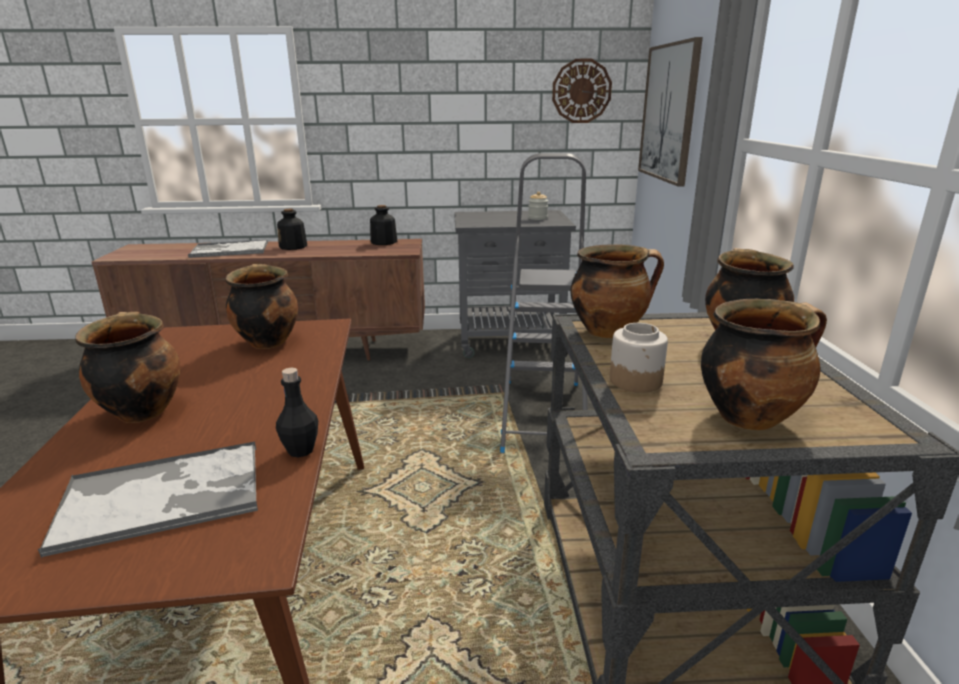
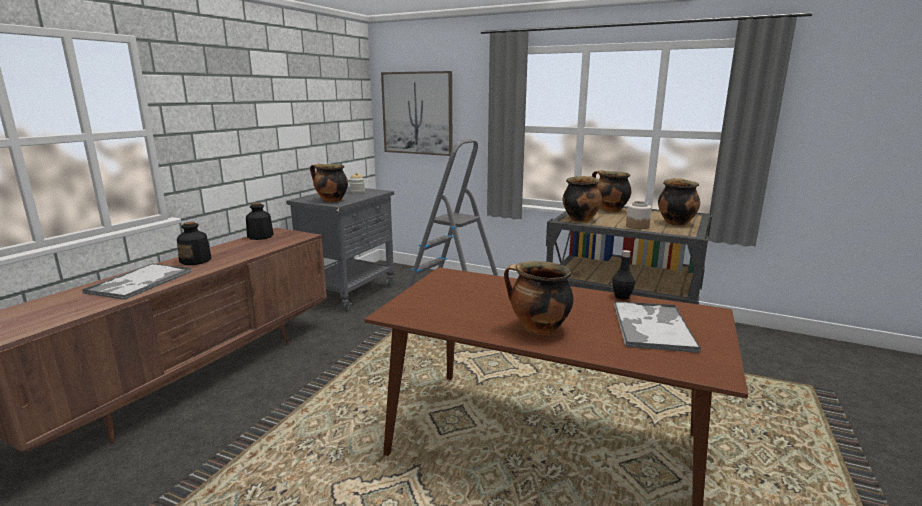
camera: 60 degrees left, 5 degrees down
cooking pot [225,264,298,349] -> cooking pot moved to [310,164,348,202]
wall clock [552,59,612,123] -> none

